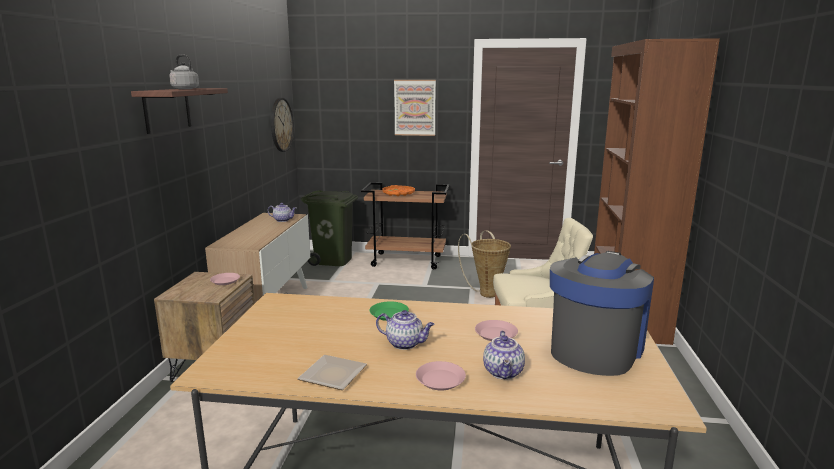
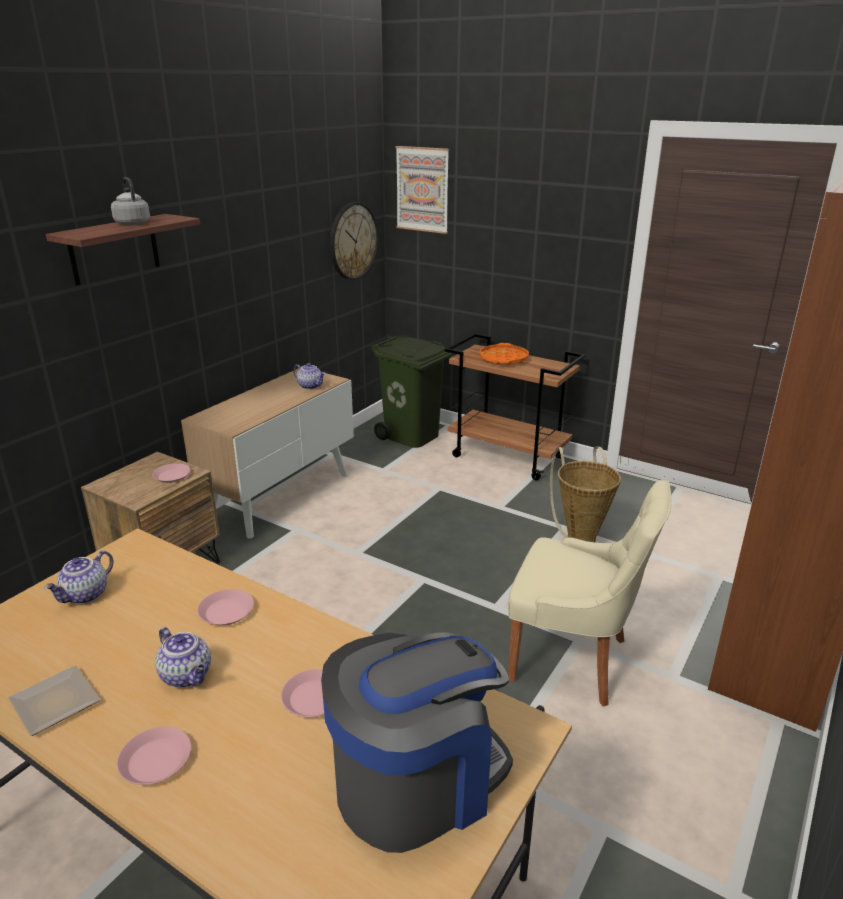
camera: 25 degrees right, 10 degrees up
green plate [370,302,409,321] -> pink plate [197,589,254,626]
picture [394,80,436,136] -> picture moved to [395,146,449,234]
teapot [483,331,525,379] -> teapot moved to [44,550,114,604]

